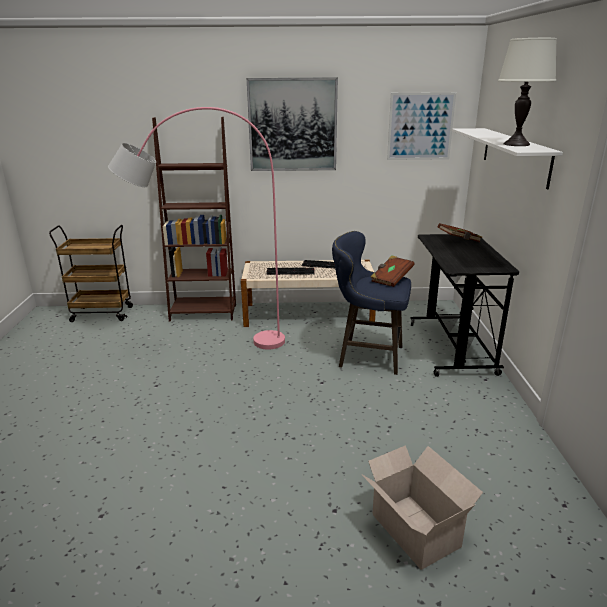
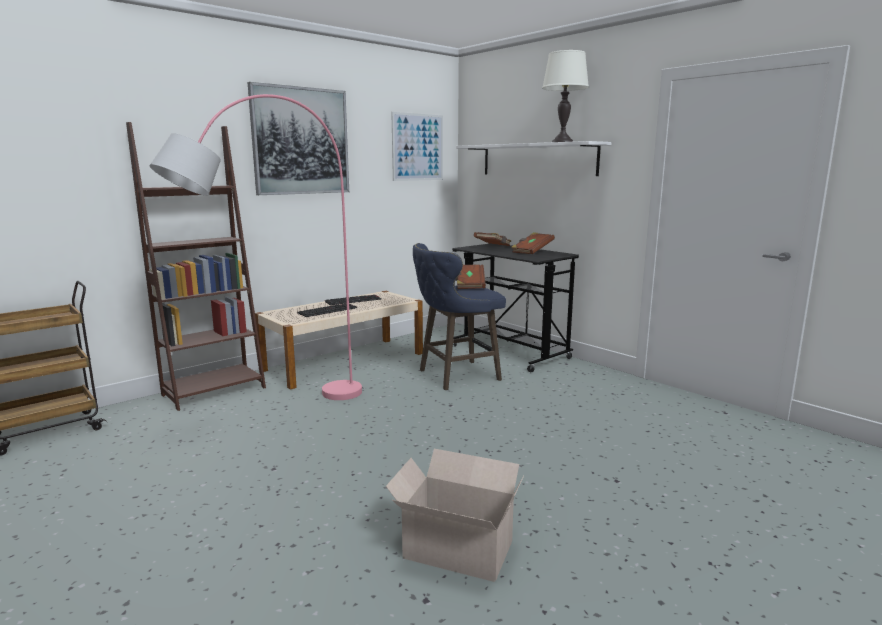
camera: 40 degrees left, 10 degrees down
cardboard box [361,445,483,570] -> cardboard box moved to [386,449,524,582]
none -> brown book [511,232,555,254]

